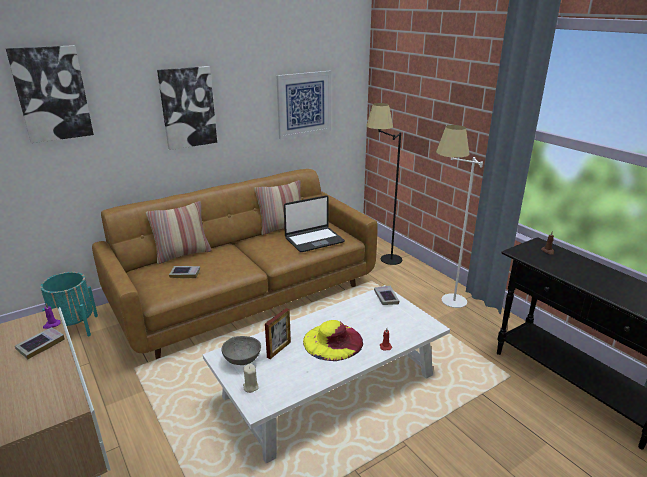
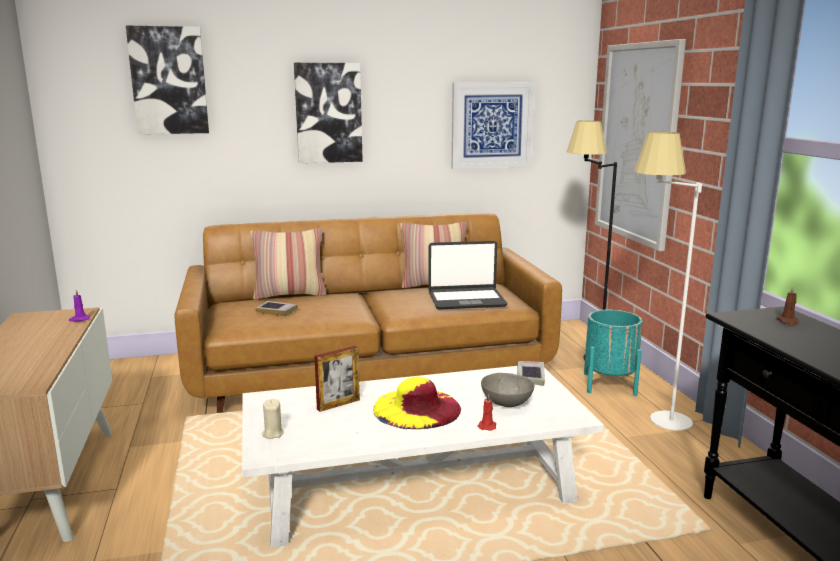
camera: 20 degrees right, 10 degrees down
book [15,327,65,359] -> none
turquoise planter [40,272,98,336] -> turquoise planter moved to [584,310,643,396]
grey bowl [221,336,261,365] -> grey bowl moved to [481,373,535,407]
none -> picture [595,39,686,251]

